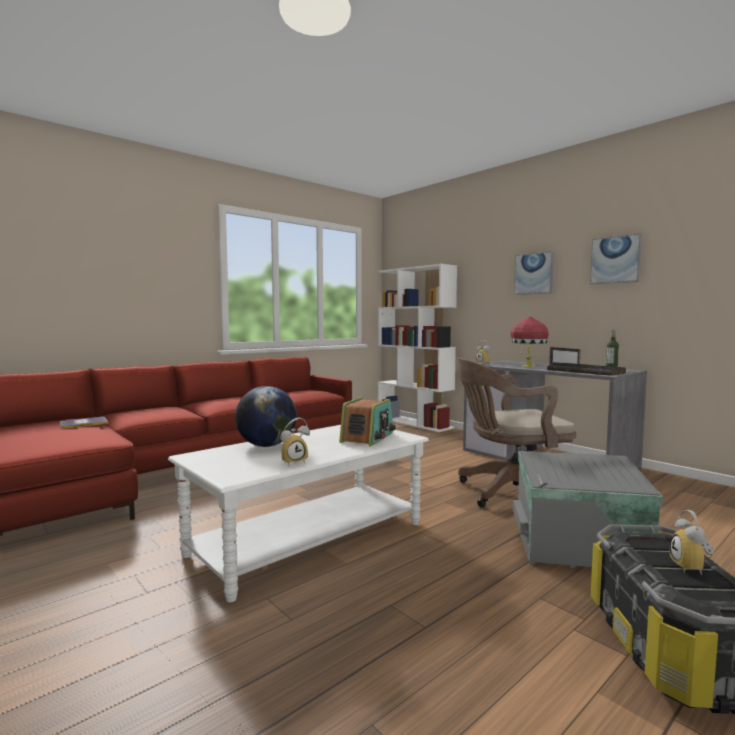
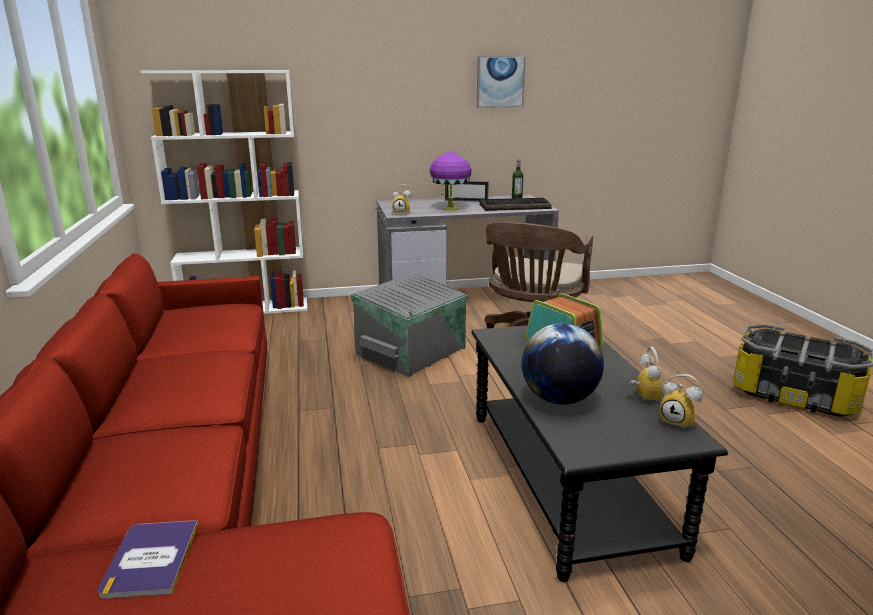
camera: 60 degrees left, 15 degrees up
white coffee table [168,425,429,602] -> black coffee table [471,325,728,582]
red table lamp [511,316,549,367] -> purple table lamp [430,151,471,210]
grey storage box [513,451,663,568] -> grey storage box moved to [351,273,468,377]
picture [514,251,554,295] -> none
alarm clock [669,510,714,576] -> alarm clock moved to [660,374,703,430]

